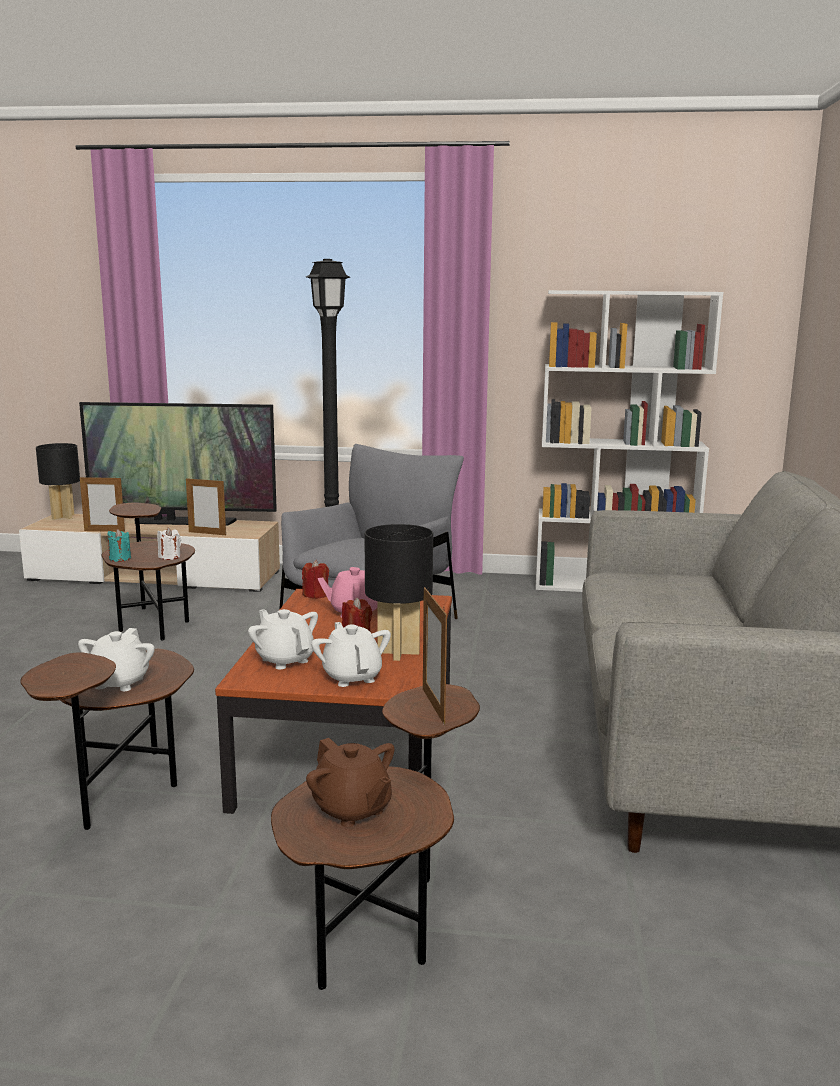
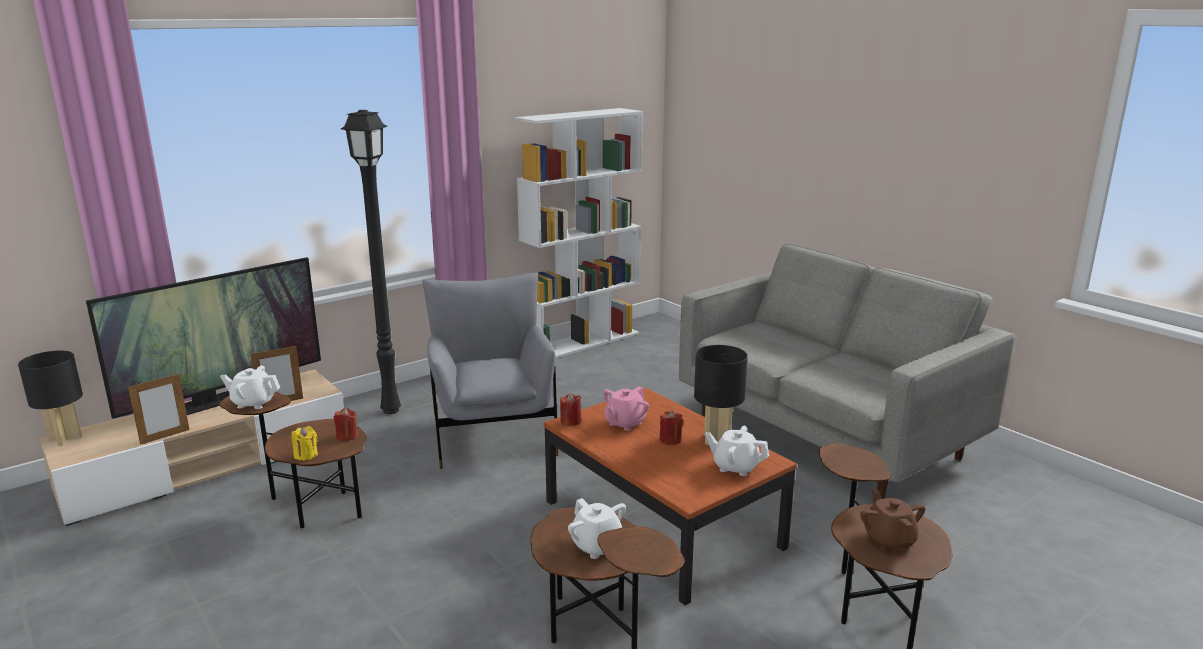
camera: 45 degrees left, 5 degrees up
turquoise candle [107,529,131,562] -> yellow candle [292,426,318,461]
white candle [157,528,181,560] -> red candle [334,408,358,441]
white teapot [248,609,318,669] -> white teapot moved to [220,365,280,409]
brown teapot [306,738,395,827] -> brown teapot turned 105 degrees counterclockwise [860,490,926,551]
picture frame [423,587,447,725] -> none

